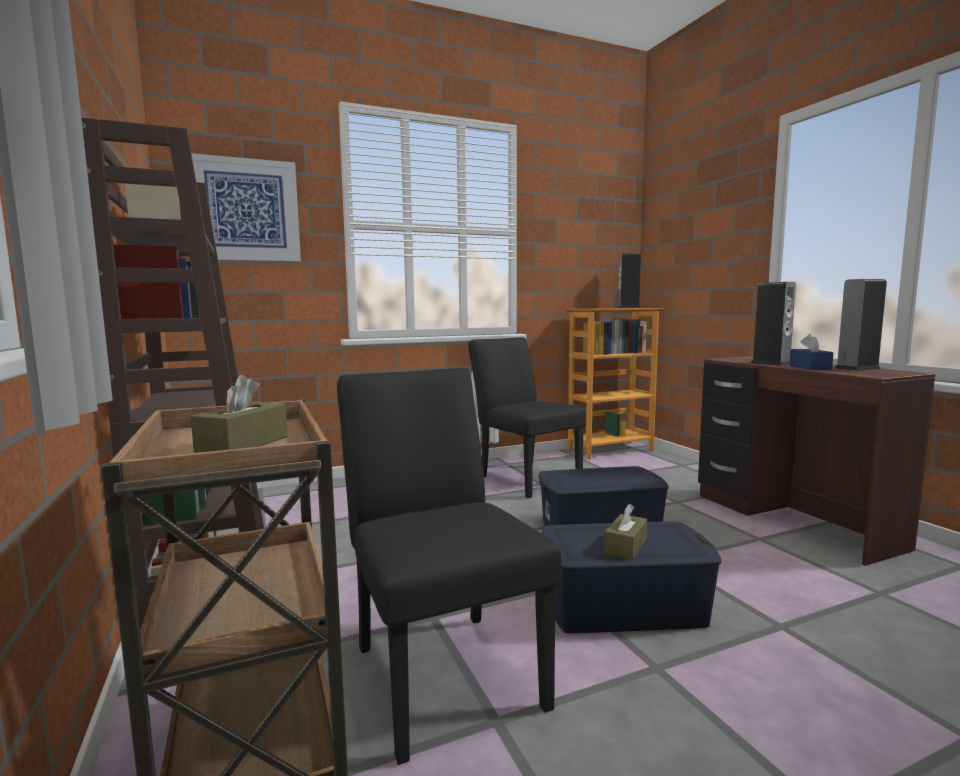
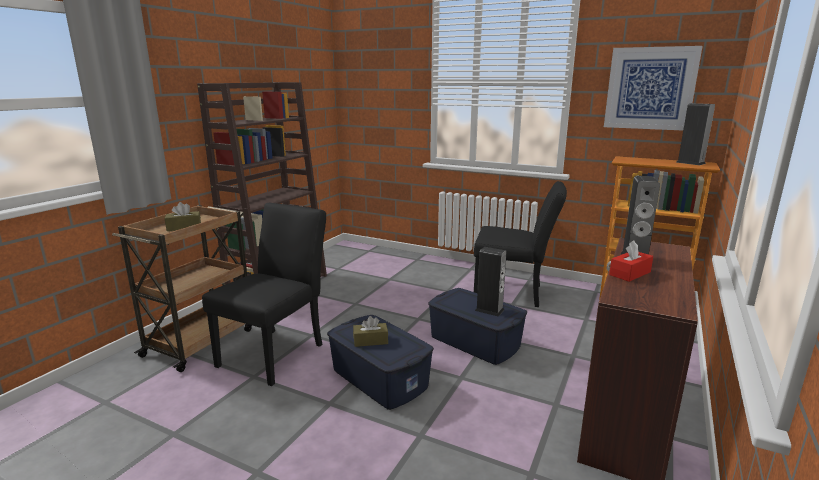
camera: 50 degrees right, 10 degrees up
picture [191,153,301,262] -> picture moved to [604,46,703,130]
black chair [468,337,586,498] -> black chair turned 90 degrees clockwise [474,181,567,307]
blue tissue box [790,334,834,370] -> red tissue box [609,240,653,282]
speaker [835,279,887,371] -> speaker moved to [475,247,507,317]

